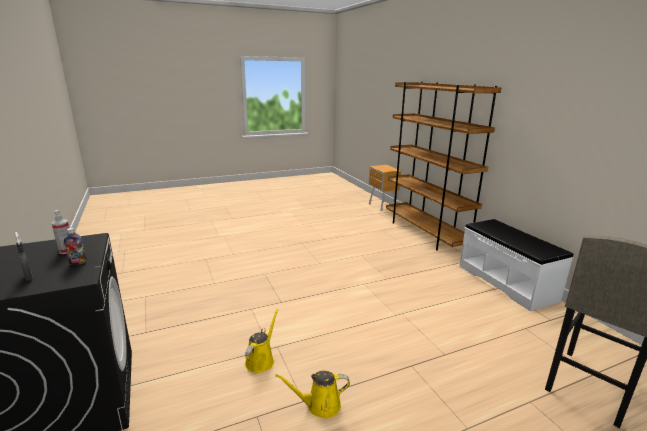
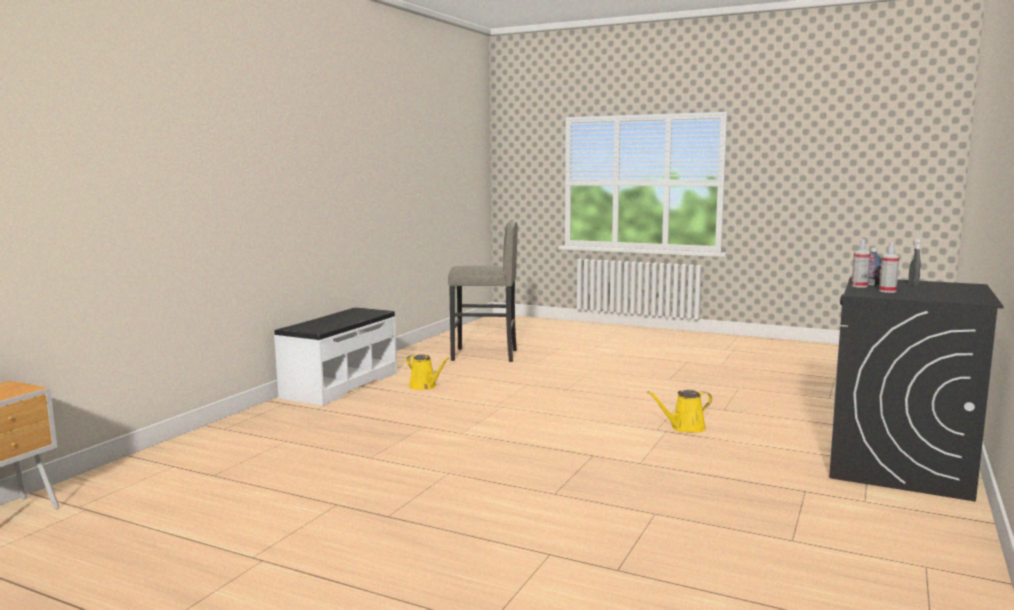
camera: 130 degrees left, 10 degrees down
yellow watering can [275,371,350,419] -> yellow watering can moved to [407,354,449,390]
brown bookcase [386,82,501,251] -> none
none -> spray bottle [851,239,870,288]

